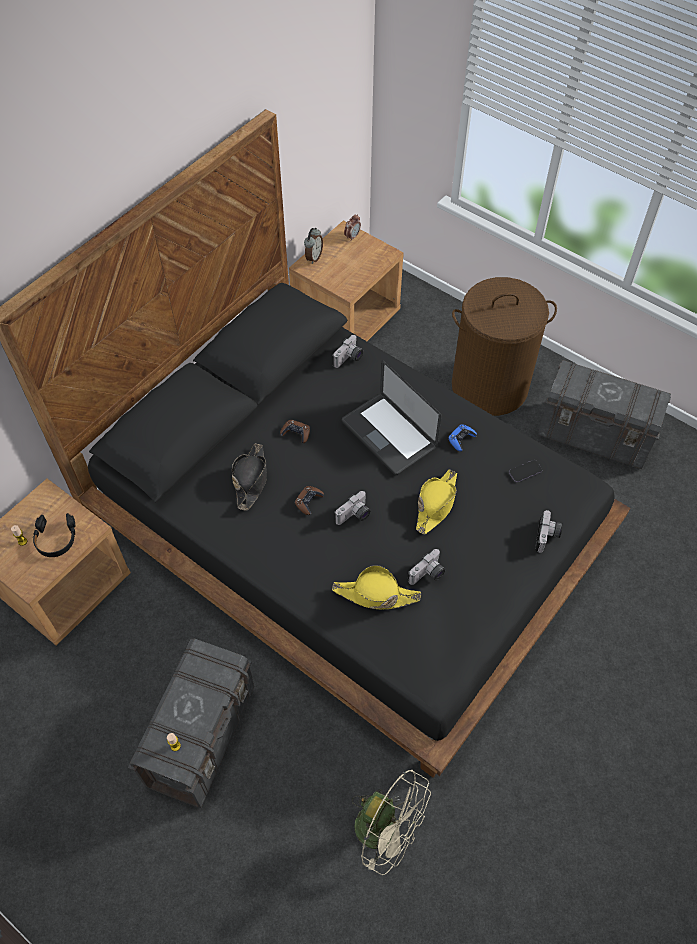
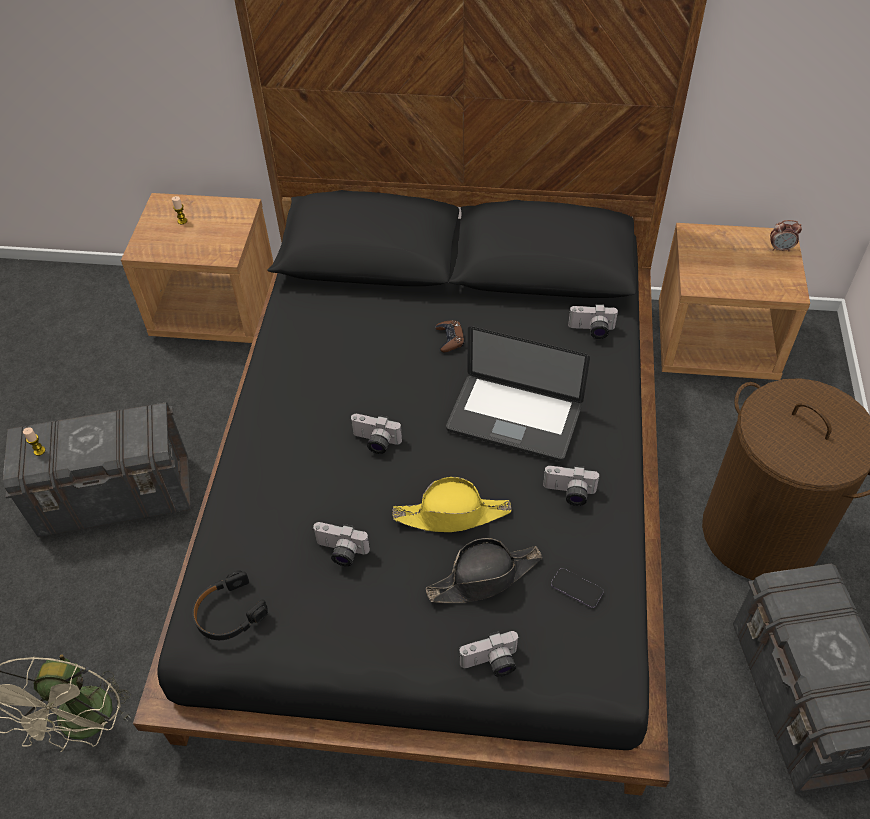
camera: 60 degrees right, 5 degrees down
black headphones [33,513,75,557] -> black headphones moved to [192,570,268,640]
black hat [232,443,267,511] -> black hat moved to [426,538,542,603]
brown game controller [294,486,324,515] -> none
alarm clock [304,228,323,264] -> none
yellow hat [332,565,421,609] -> none
laptop [342,360,442,475] -> laptop turned 90 degrees counterclockwise [446,326,590,461]
blue game controller [448,424,477,451] -> camera [543,466,600,506]

